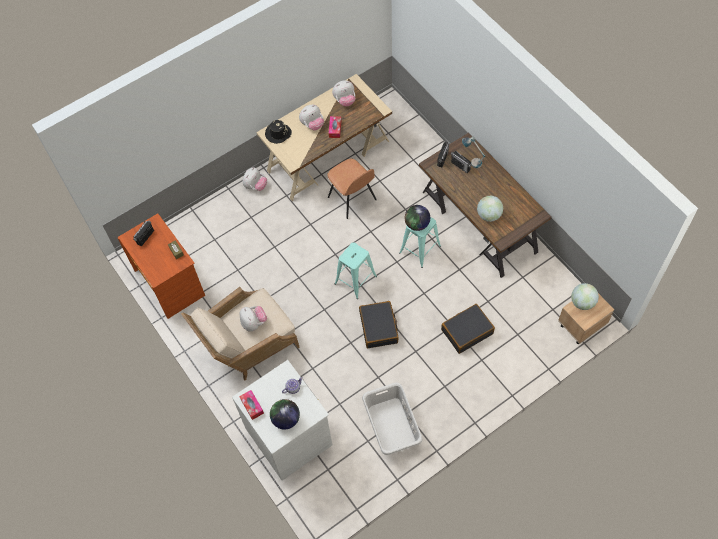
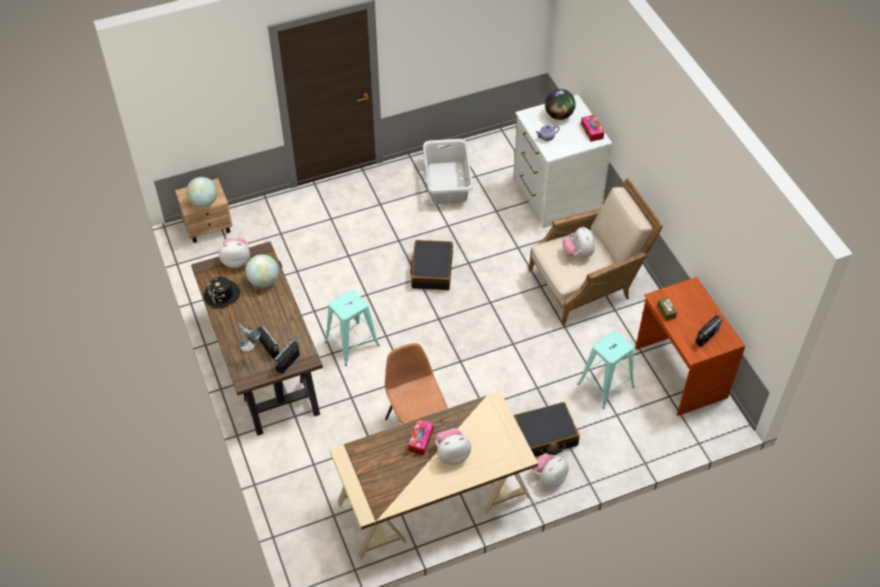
camera: 170 degrees left, 10 degrees down
black hat [265,119,292,144] -> black hat moved to [204,276,240,309]
plush toy [332,81,355,106] -> plush toy moved to [219,238,250,268]
turquoise stool [335,242,377,299] -> turquoise stool moved to [578,331,635,409]
globe [405,205,430,231] -> none
black suitcase [441,304,495,354] -> black suitcase moved to [514,402,580,457]

